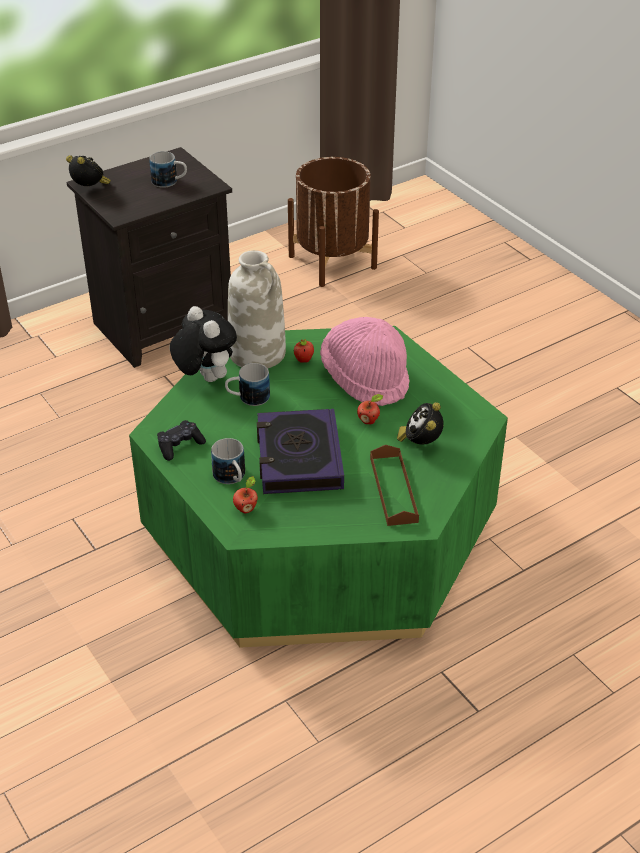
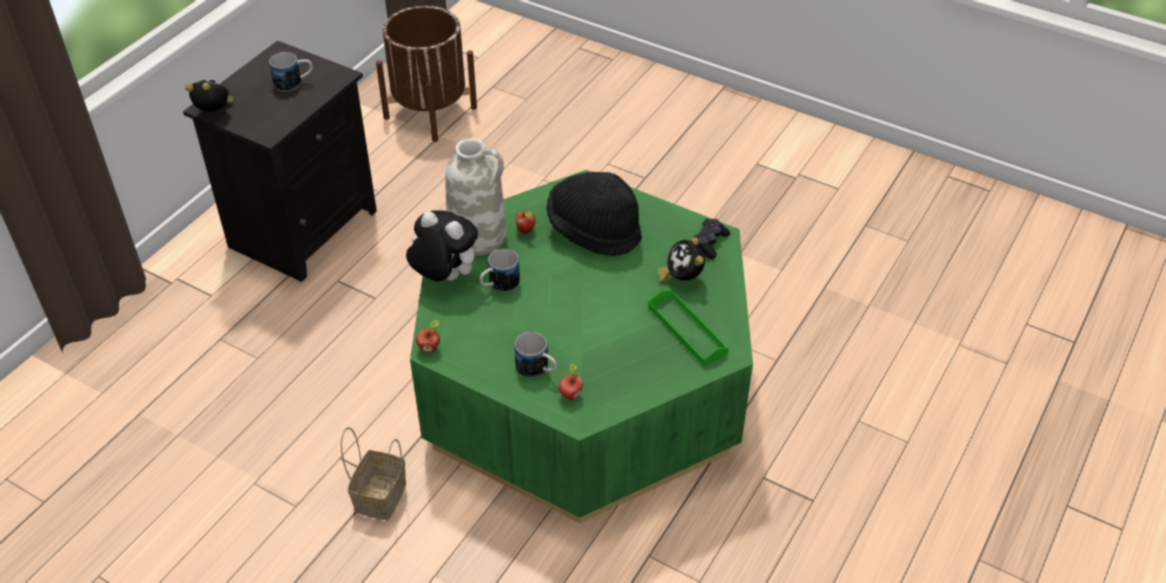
camera: 25 degrees left, 5 degrees up
black game controller [157,420,206,461] -> black game controller moved to [693,219,730,259]
book [257,409,344,494] -> none
pink hat [320,317,410,406] -> black hat [547,172,642,256]
apple [357,394,383,424] -> apple moved to [416,320,440,353]
brown tray [370,445,419,526] -> green tray [648,290,729,366]
none -> basket [341,427,406,520]

